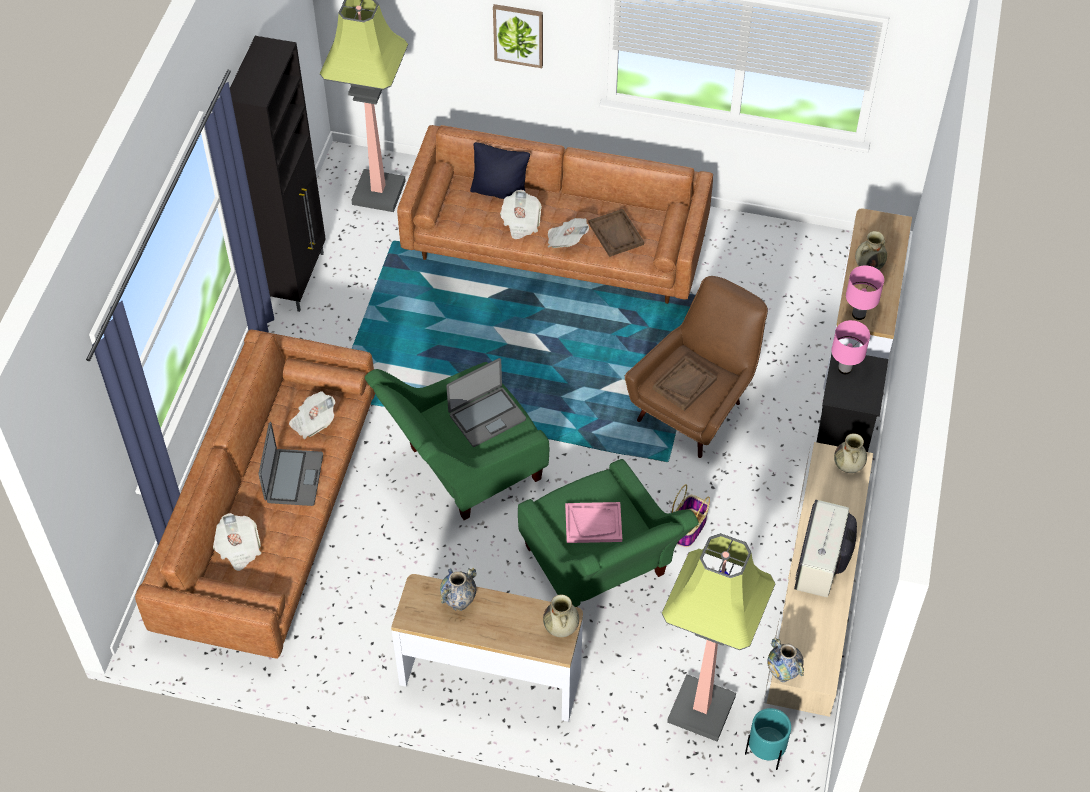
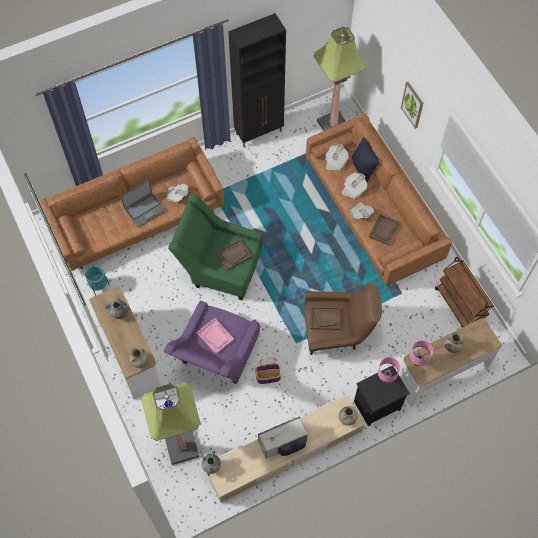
camera: 50 degrees right, 10 degrees up
newspaper [213,513,261,571] -> newspaper moved to [325,144,349,171]
laptop [446,358,526,447] -> brown tray [216,239,252,271]
green armchair [518,459,699,607] -> purple armchair [164,301,260,384]
turquoise planter [745,708,791,770] -> turquoise planter moved to [85,265,110,296]
none -> brown cart [435,257,494,328]

